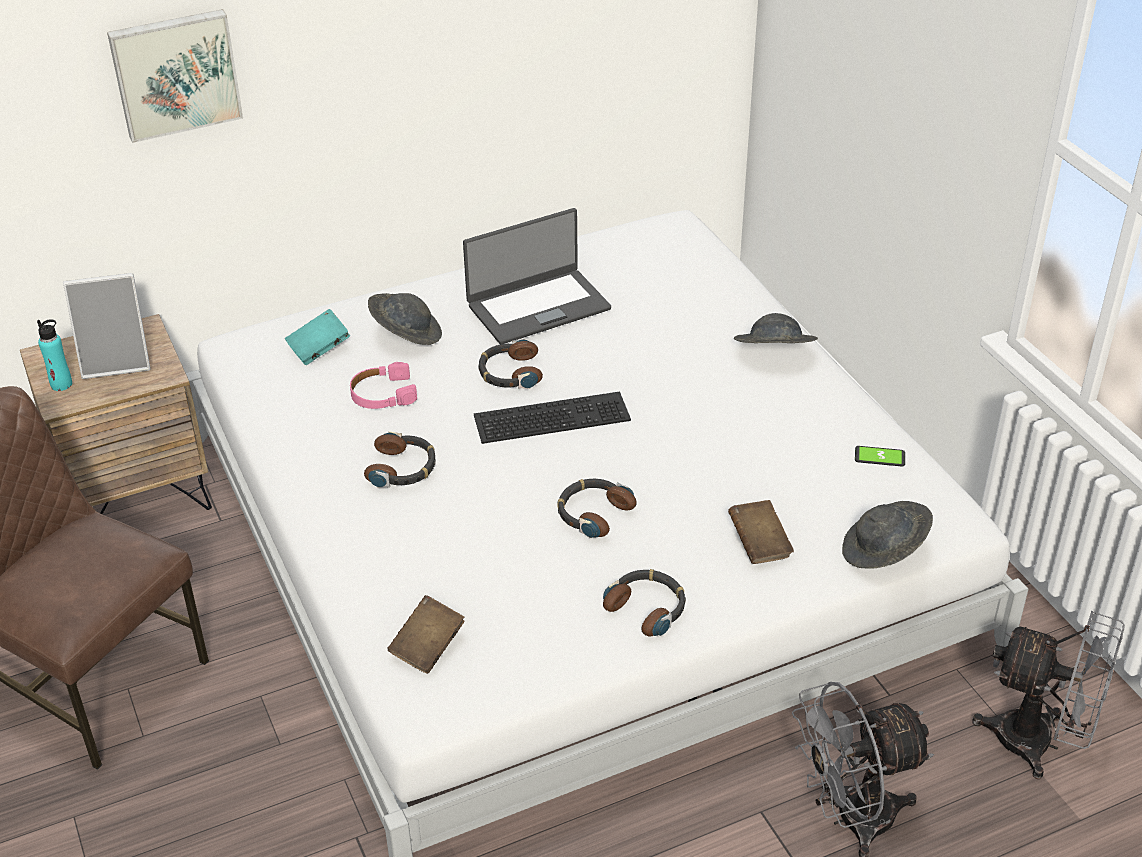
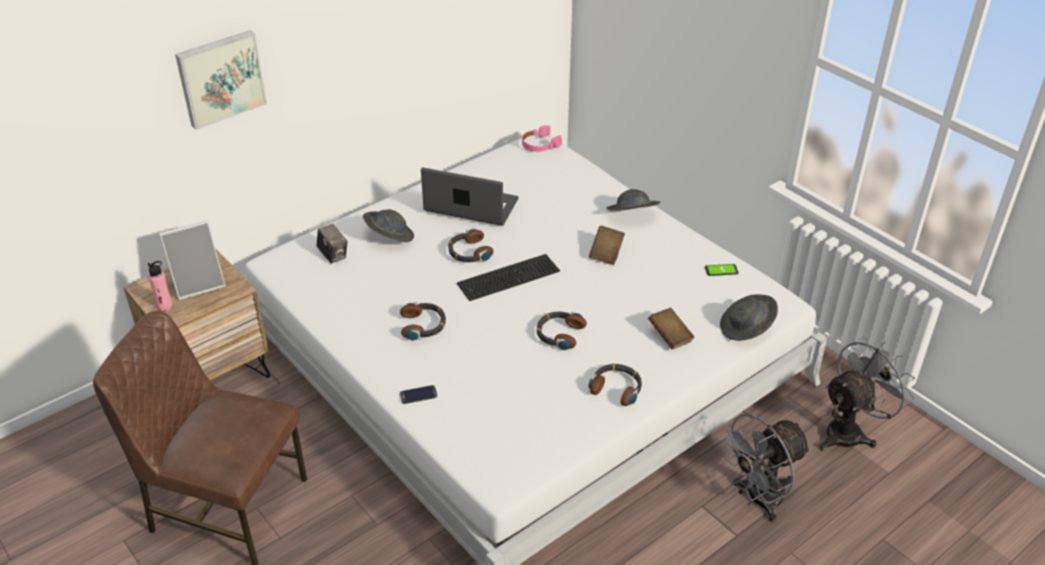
camera: 15 degrees left, 0 degrees up
turquoise bottle [37,319,72,391] -> pink bottle [148,261,173,311]
turquoise book [285,309,350,365] -> camera [316,224,348,264]
pink headphones [350,362,417,409] -> pink headphones moved to [522,125,562,152]
brown book [387,595,464,674] -> brown book moved to [589,226,625,265]
laptop [463,208,611,344] -> laptop turned 120 degrees counterclockwise [421,167,519,226]
grey fan [972,611,1125,779] -> grey fan turned 45 degrees counterclockwise [820,337,915,451]
none -> phone [400,385,437,404]

